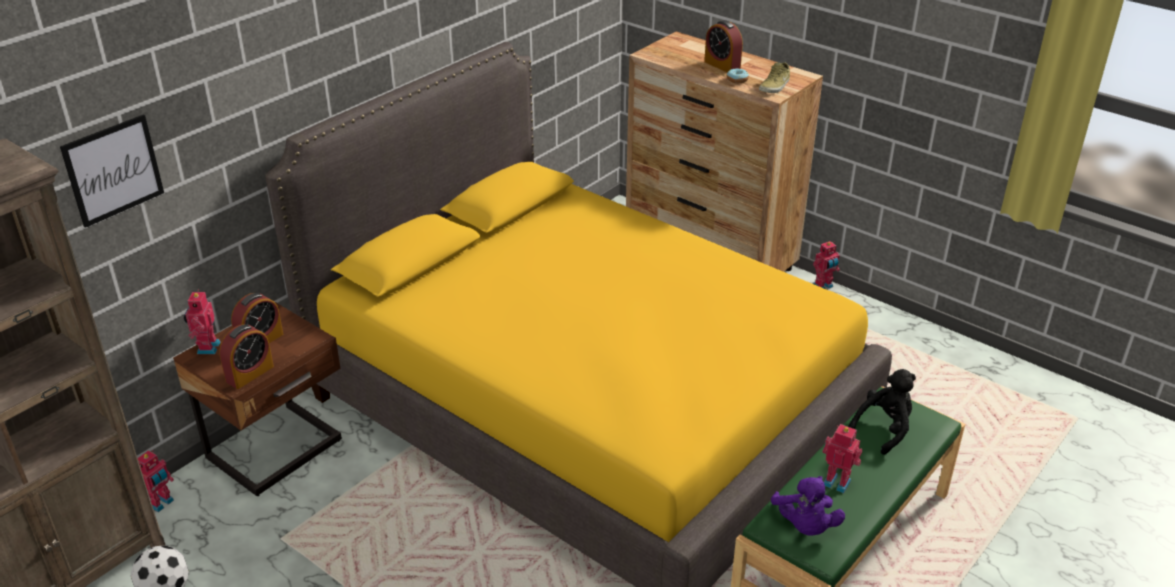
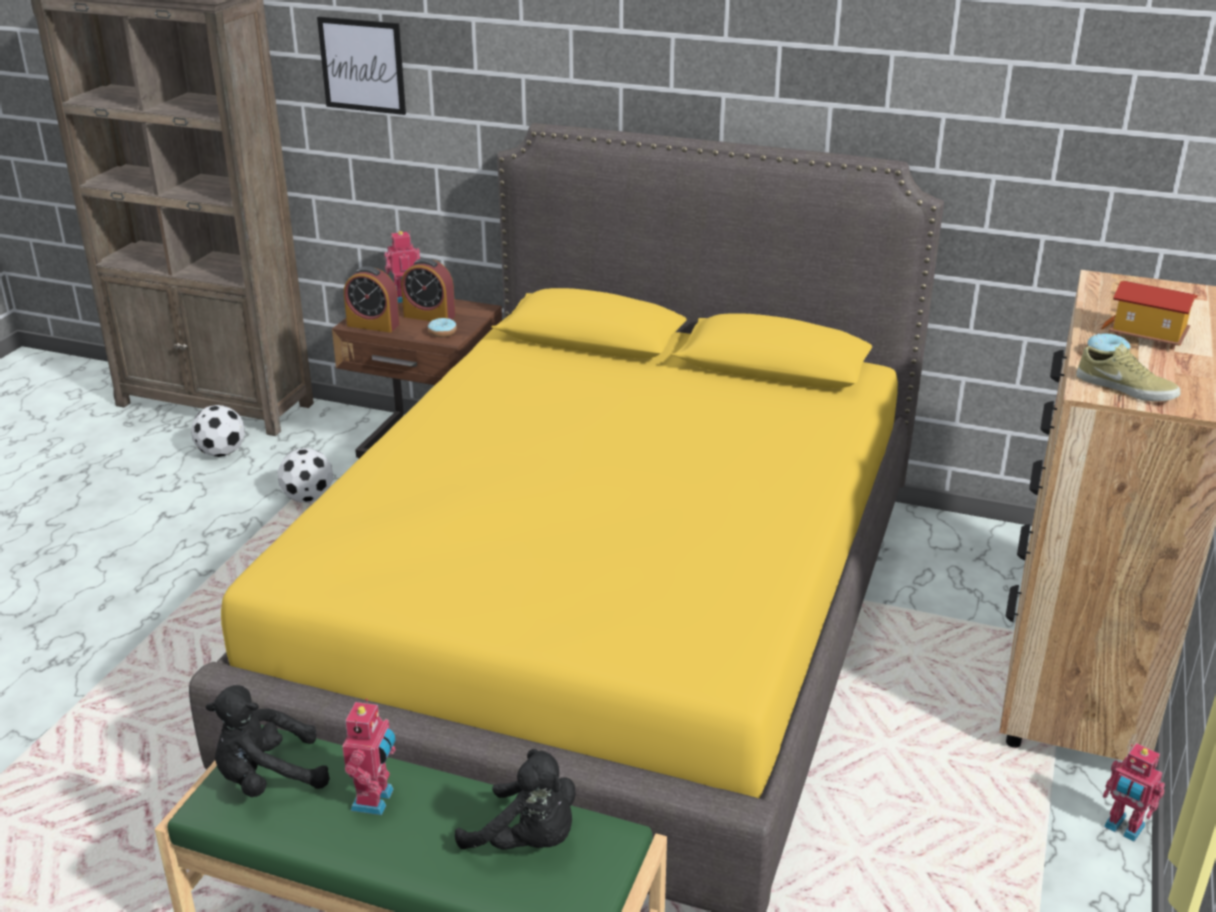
camera: 70 degrees right, 5 degrees down
toy robot [138,450,174,512] -> none
alarm clock [704,20,743,72] -> toy house [1101,281,1198,350]
beige shoe [759,62,790,93] -> beige shoe turned 150 degrees counterclockwise [1076,344,1181,402]
purple plush toy [771,476,845,536] -> black plush toy [206,685,330,797]
none -> football [278,448,333,503]
none -> donut [428,318,457,337]

